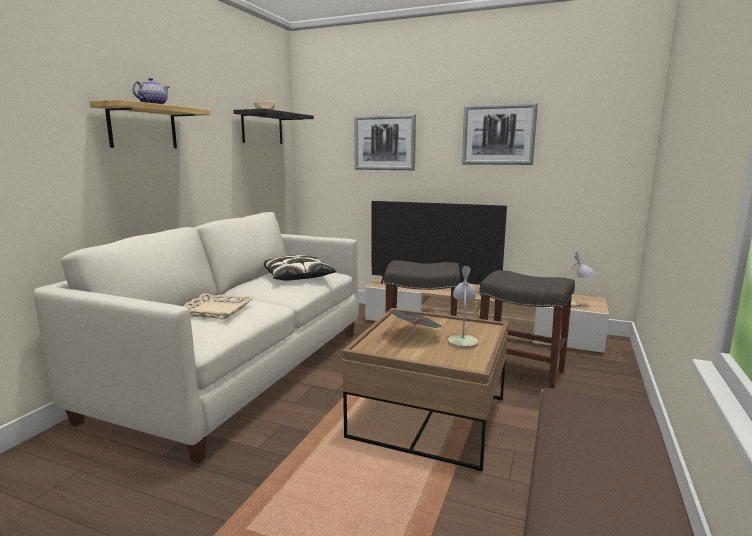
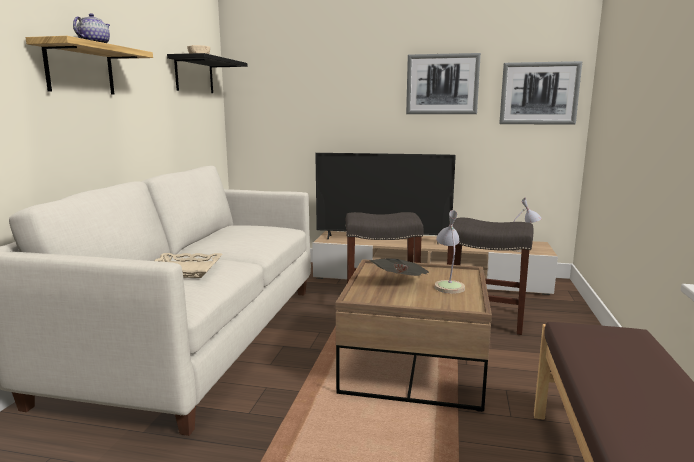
camera: 10 degrees left, 0 degrees up
pillow [264,255,336,280] -> none
picture [354,114,416,170] -> picture moved to [499,61,582,125]

